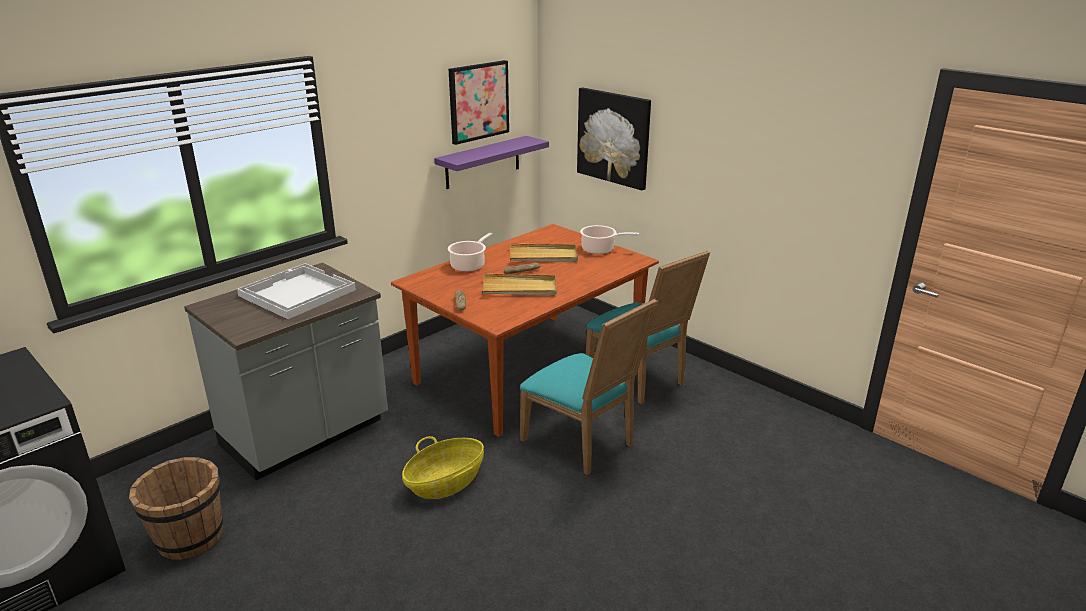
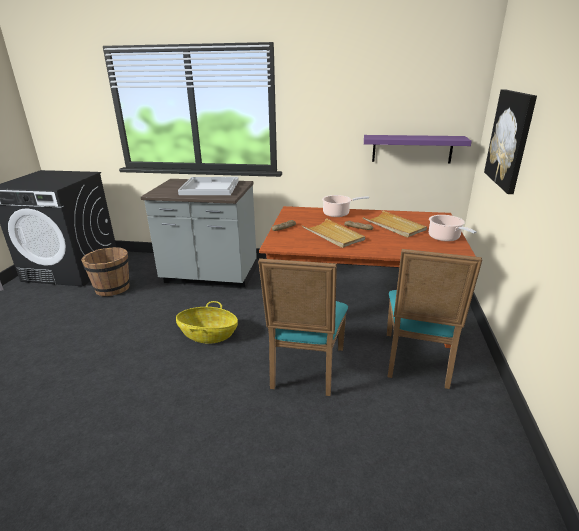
camera: 55 degrees right, 0 degrees up
picture [449,60,509,145] -> none

